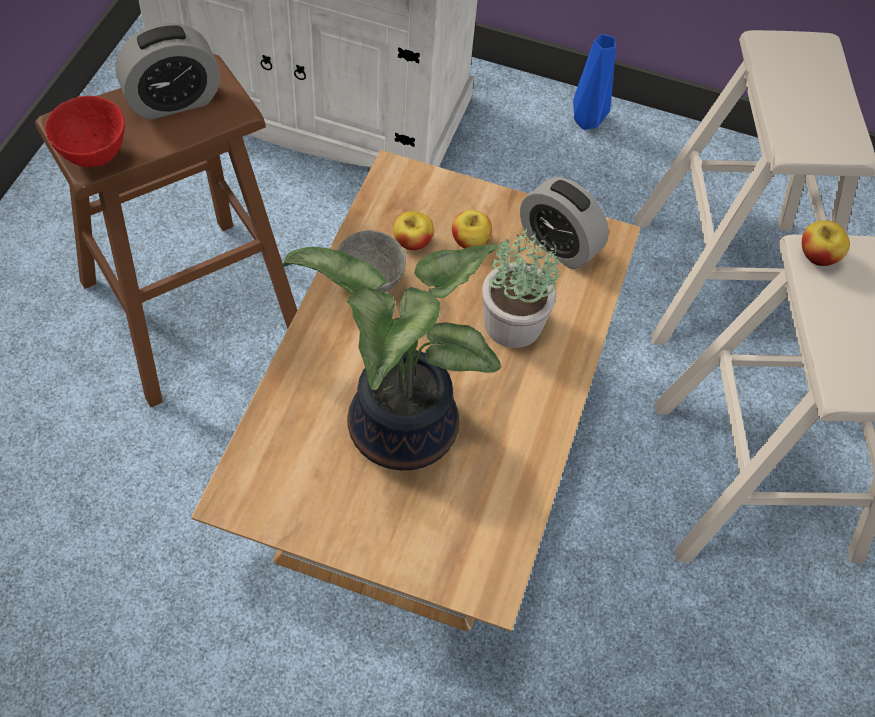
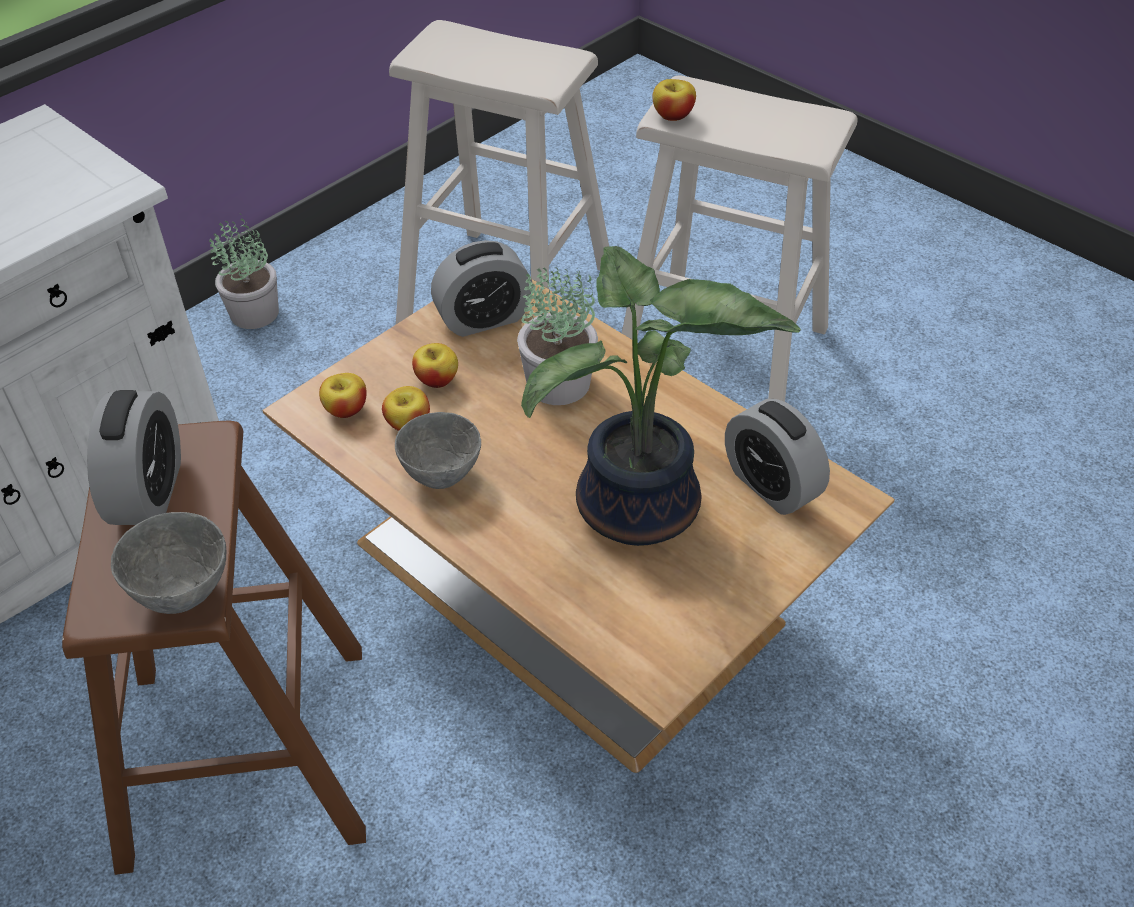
camera: 60 degrees left, 10 degrees down
red bowl [45,96,125,168] -> grey bowl [111,512,226,614]
blue vase [573,34,616,130] -> potted plant [209,213,279,329]
none -> apple [319,373,367,418]
none -> alarm clock [725,399,830,515]

